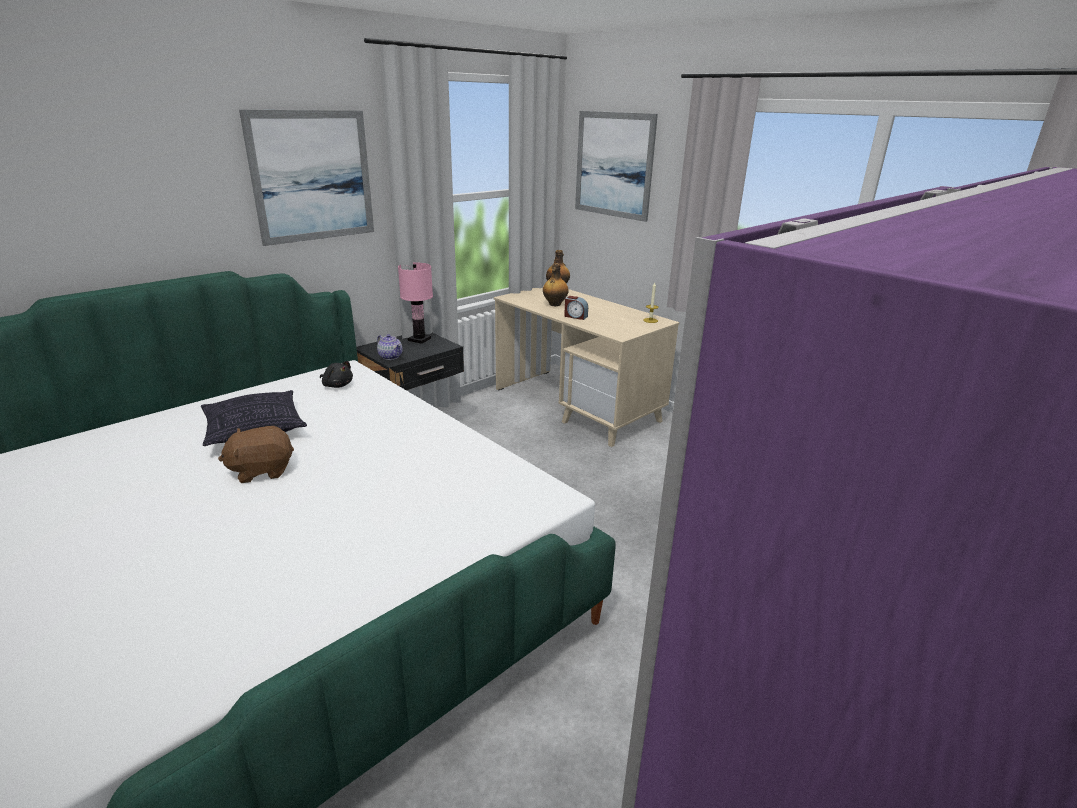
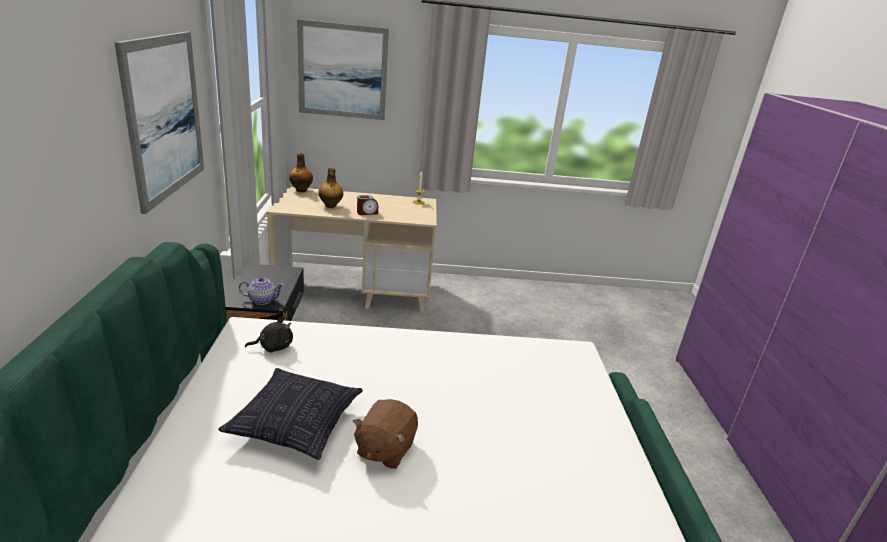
camera: 50 degrees left, 0 degrees up
pink table lamp [398,263,433,344] -> none

